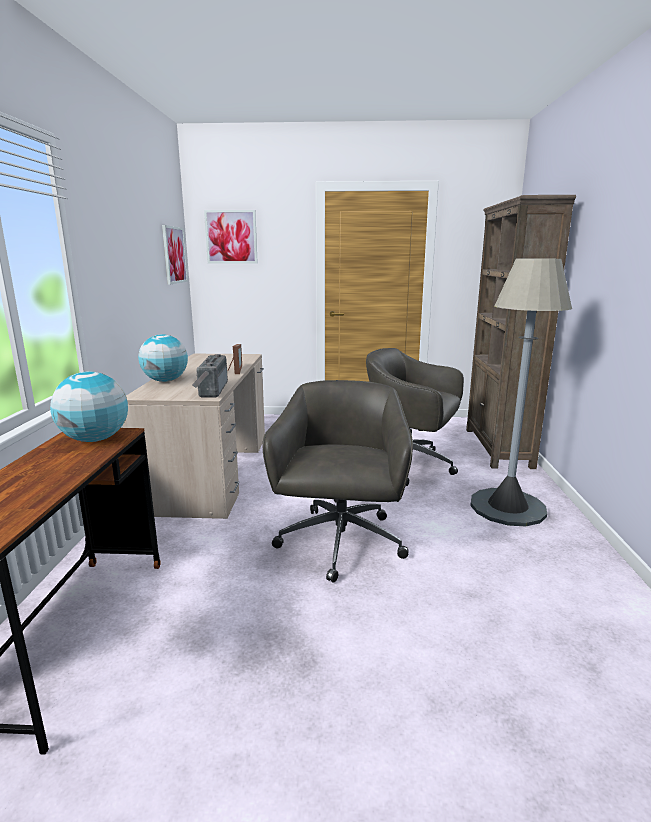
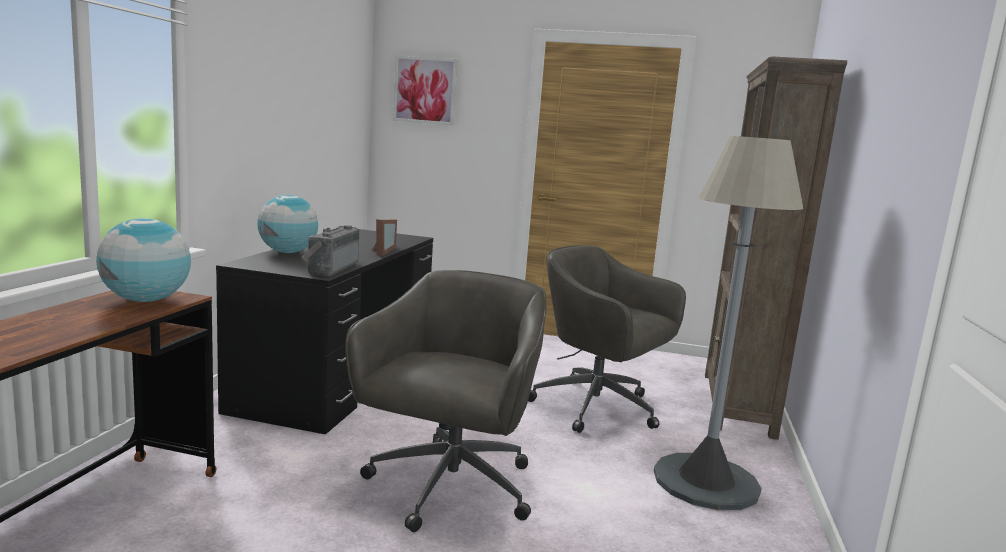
camera: 10 degrees right, 5 degrees down
beige desk [123,354,265,519] -> black desk [216,229,433,434]
picture [162,225,188,284] -> none

